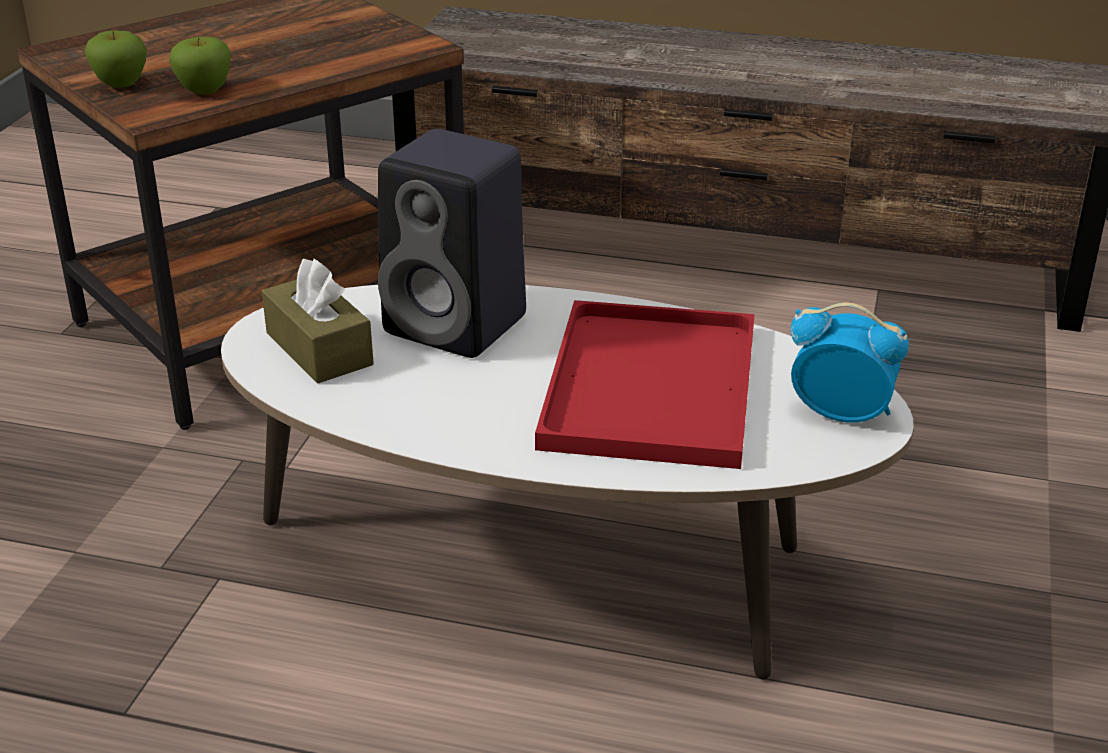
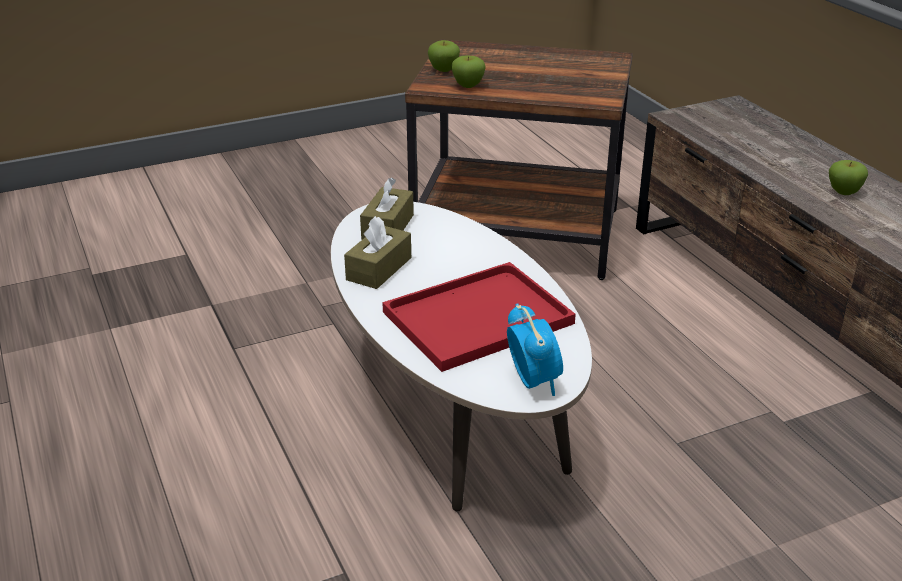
camera: 50 degrees right, 0 degrees up
black speaker [378,129,526,358] -> none
none -> brown tissue box [344,216,411,289]
none -> apple [829,160,868,195]

